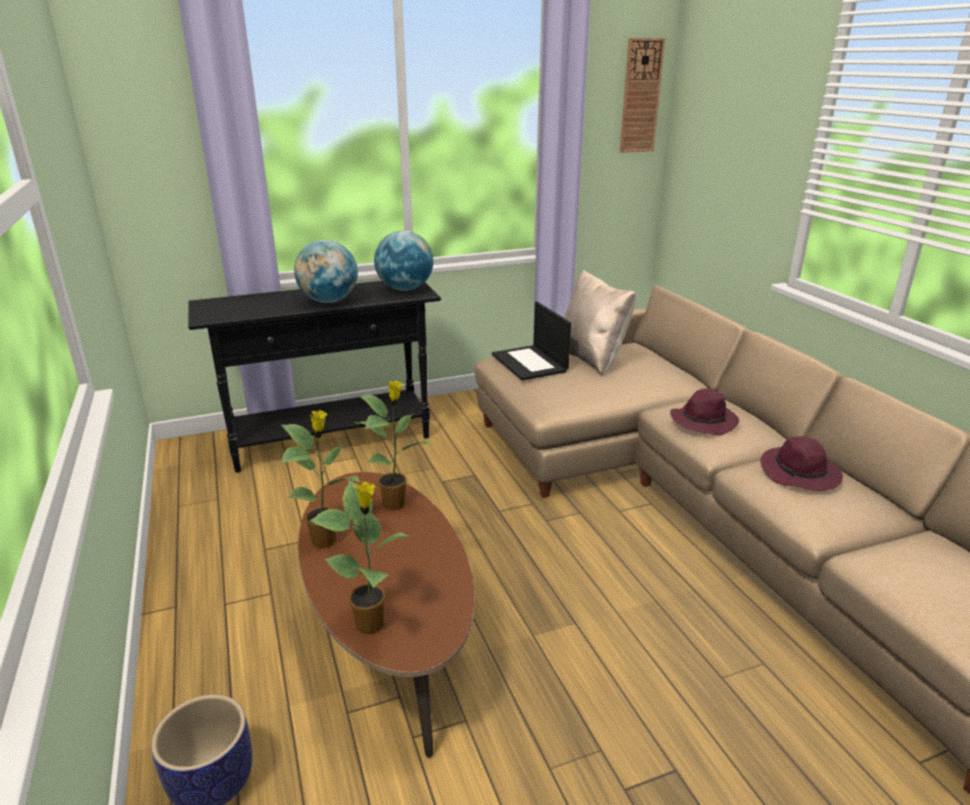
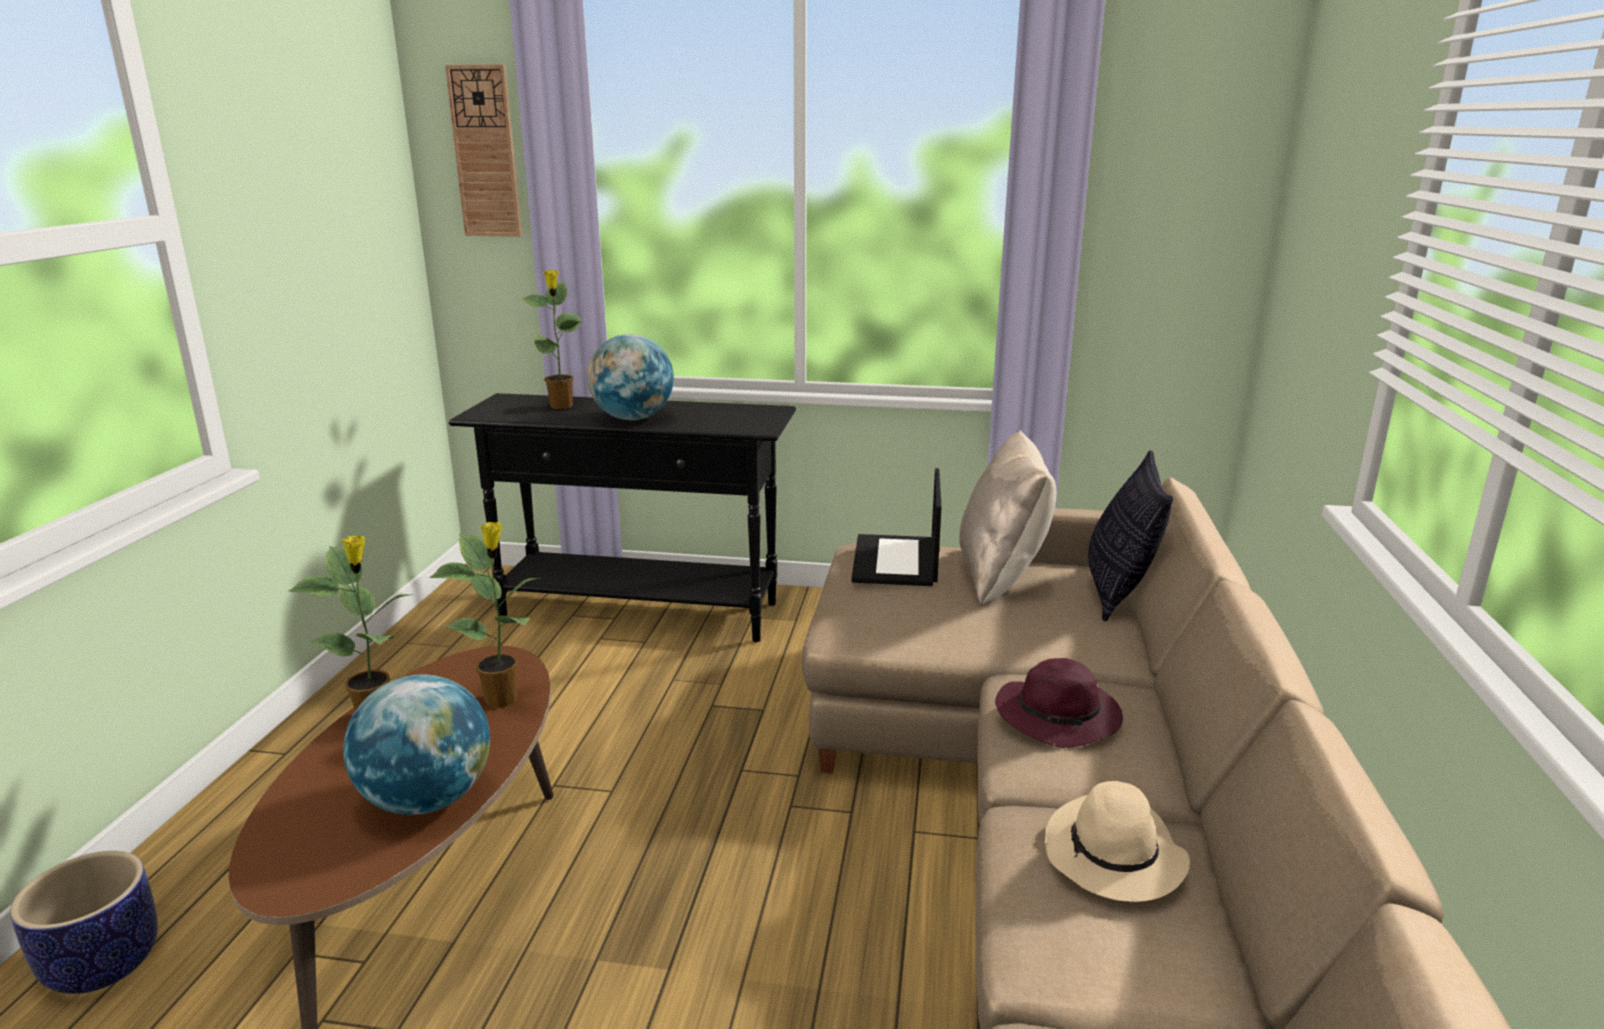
camera: 30 degrees right, 5 degrees down
potted plant [310,480,410,635] -> potted plant moved to [522,270,581,409]
globe [374,231,434,291] -> globe moved to [343,674,490,815]
wall clock [620,38,665,153] -> wall clock moved to [445,64,522,237]
purple hat [760,436,843,491] -> beige hat [1045,781,1190,902]
none -> pillow [1088,450,1173,621]

